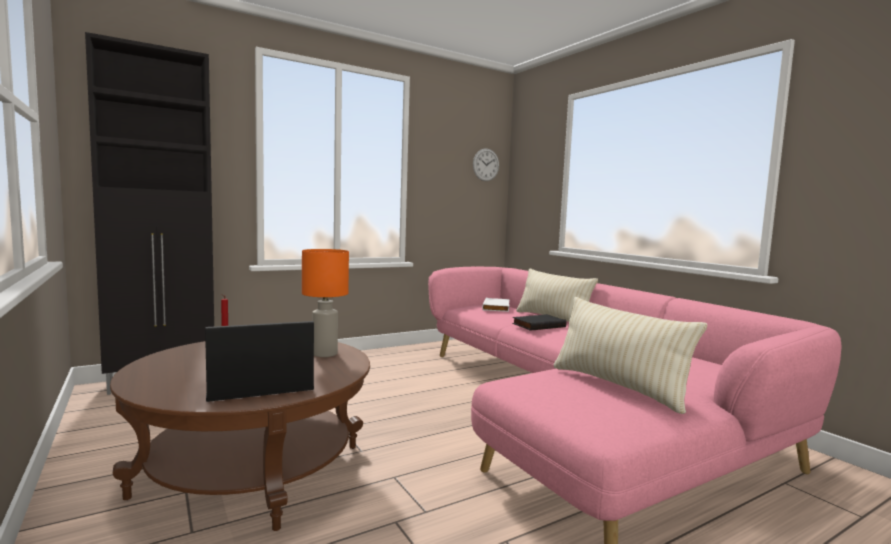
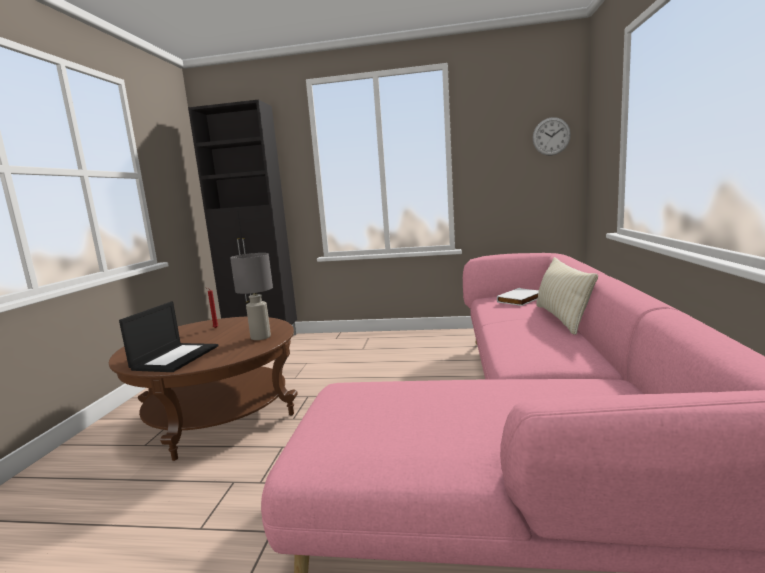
camera: 40 degrees right, 5 degrees up
laptop [205,321,314,402] -> laptop turned 90 degrees clockwise [119,302,218,372]
orange table lamp [302,249,349,357] -> grey table lamp [230,253,273,340]
black book [512,314,567,331] -> none
beige pillow [554,297,707,414] -> none

